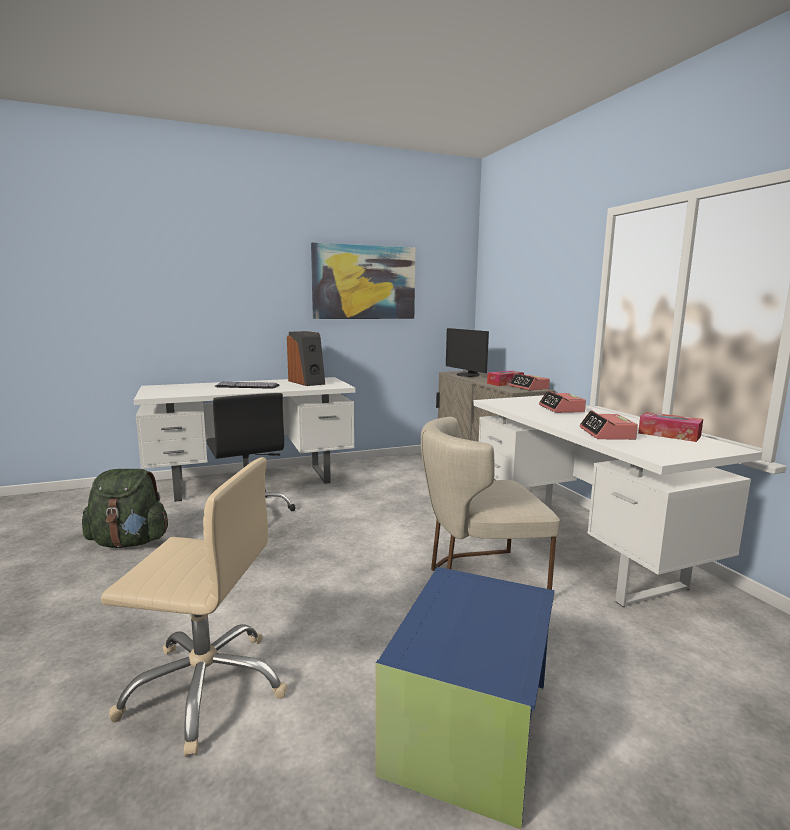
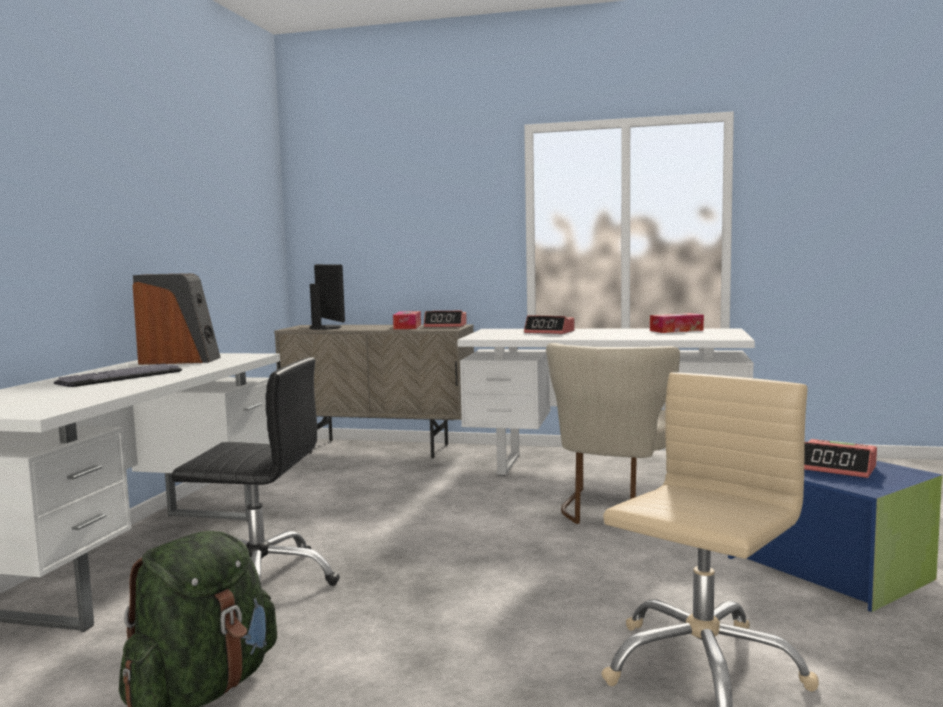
camera: 55 degrees left, 5 degrees down
picture [311,242,415,319] -> none
monitor [446,328,489,377] -> monitor turned 120 degrees counterclockwise [310,264,345,330]
alarm clock [580,410,638,440] -> alarm clock moved to [804,439,877,478]

